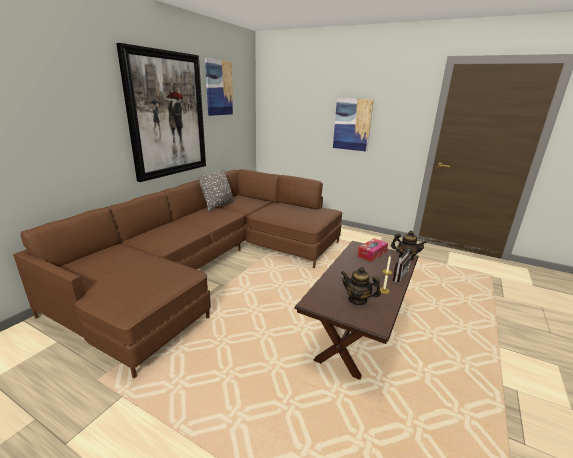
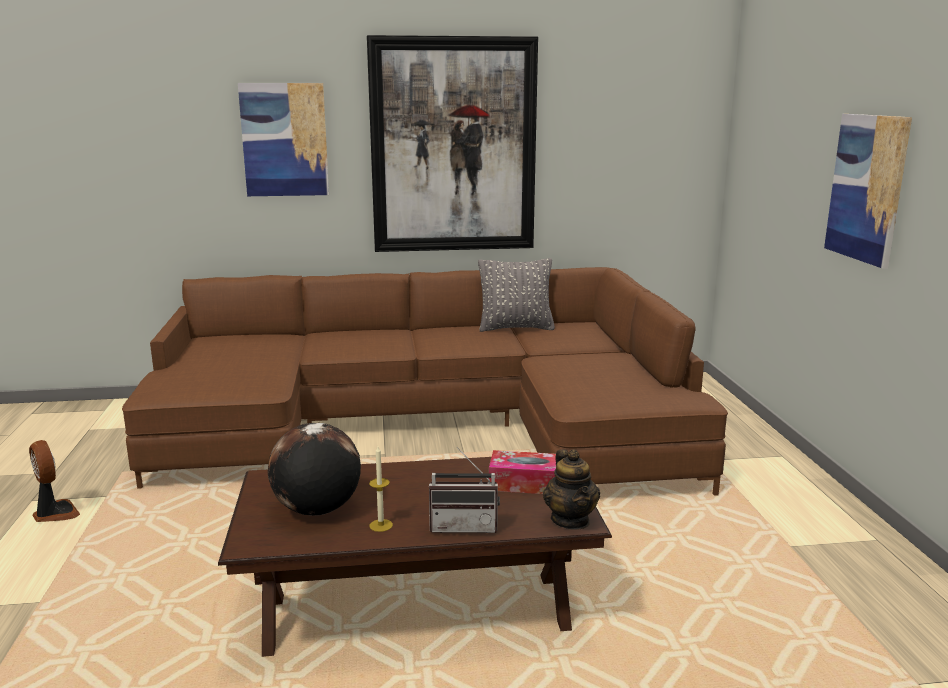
camera: 55 degrees right, 5 degrees down
picture [205,58,233,116] -> picture moved to [238,83,329,196]
teapot [341,267,381,306] -> globe [268,423,361,516]
none -> fan [29,440,80,522]

